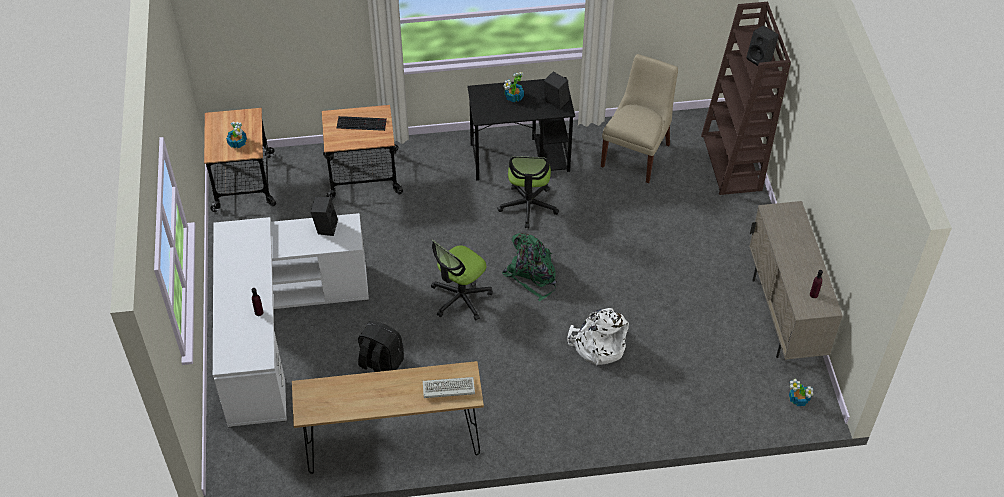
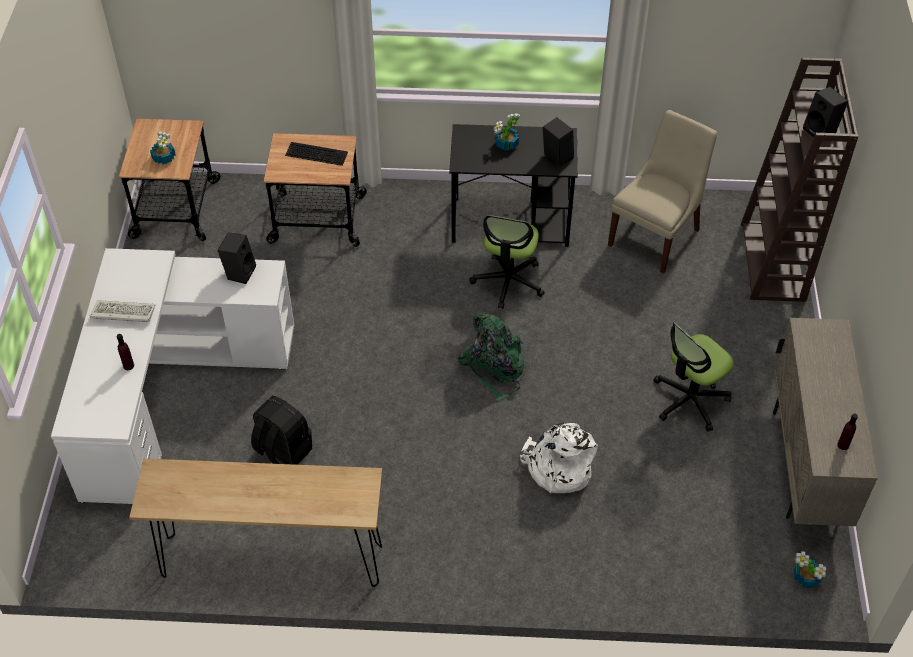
camera: 10 degrees right, 0 degrees up
keyboard [423,377,475,398] -> keyboard moved to [90,300,155,322]
office chair [431,240,493,321] -> office chair moved to [654,322,734,432]

